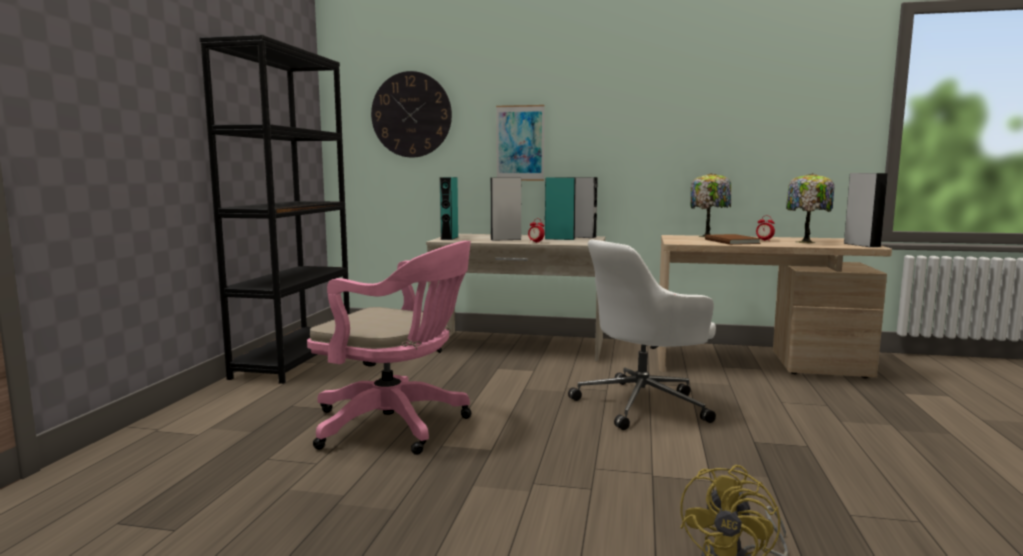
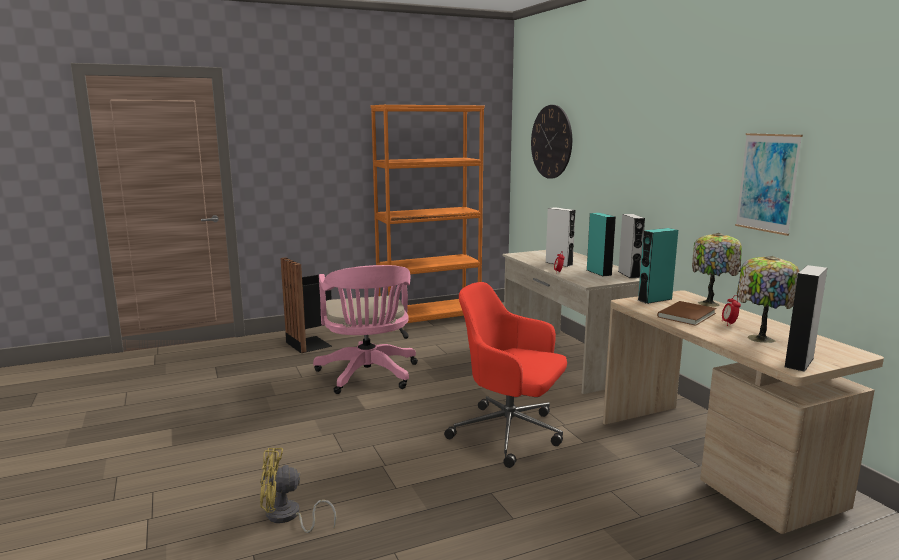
camera: 55 degrees right, 5 degrees up
black bookcase [199,35,350,384] -> orange bookcase [371,105,485,332]
turquoise speaker [440,177,458,240] -> turquoise speaker moved to [638,228,678,304]
picture [496,105,545,181] -> picture moved to [735,133,803,236]
white office chair [568,240,716,430] -> red office chair [444,282,567,468]
none -> black trash can [280,257,332,353]

